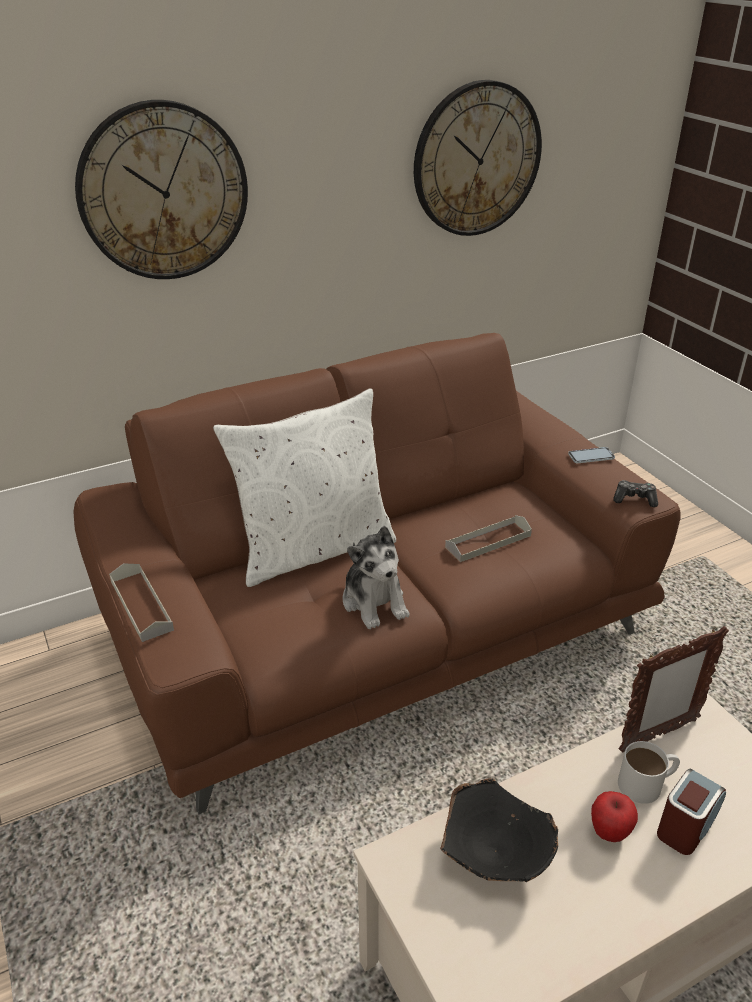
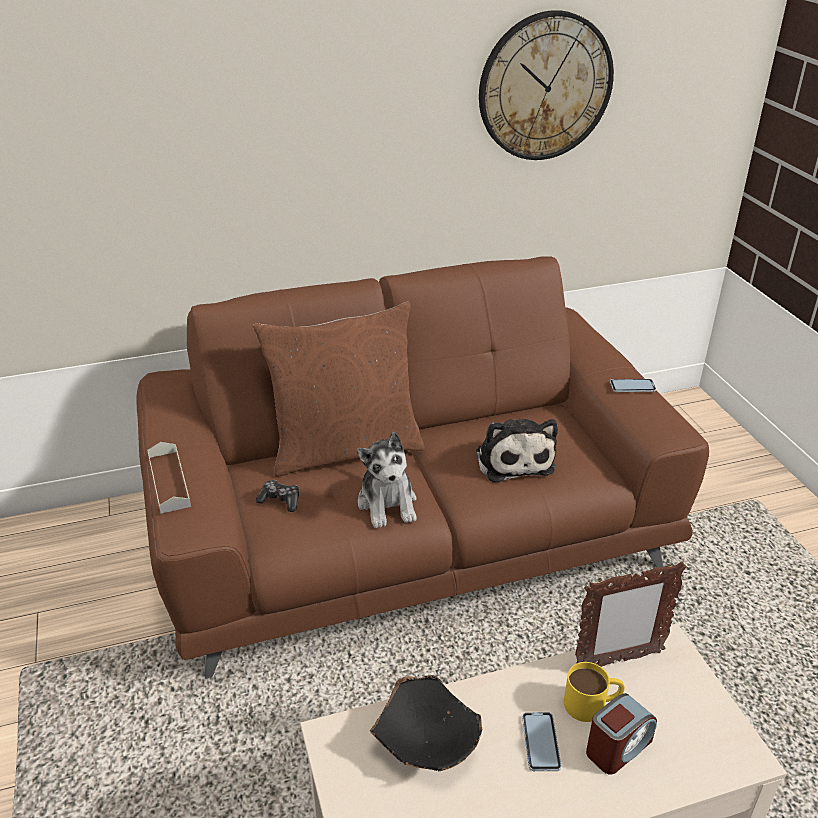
camera: 10 degrees right, 0 degrees up
wall clock [75,100,248,279] -> none
white pillow [213,388,396,587] -> brown pillow [253,301,425,477]
grey tray [445,515,532,562] -> plush toy [476,419,558,483]
apple [591,791,638,842] -> phone [522,712,561,771]
game controller [613,480,658,507] -> game controller moved to [256,480,299,512]
white mug [618,741,680,804] -> yellow mug [564,662,625,722]

